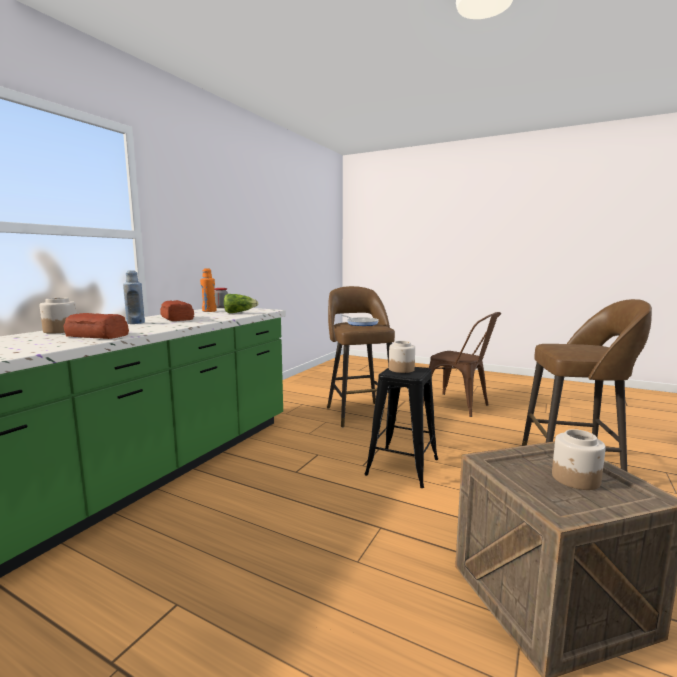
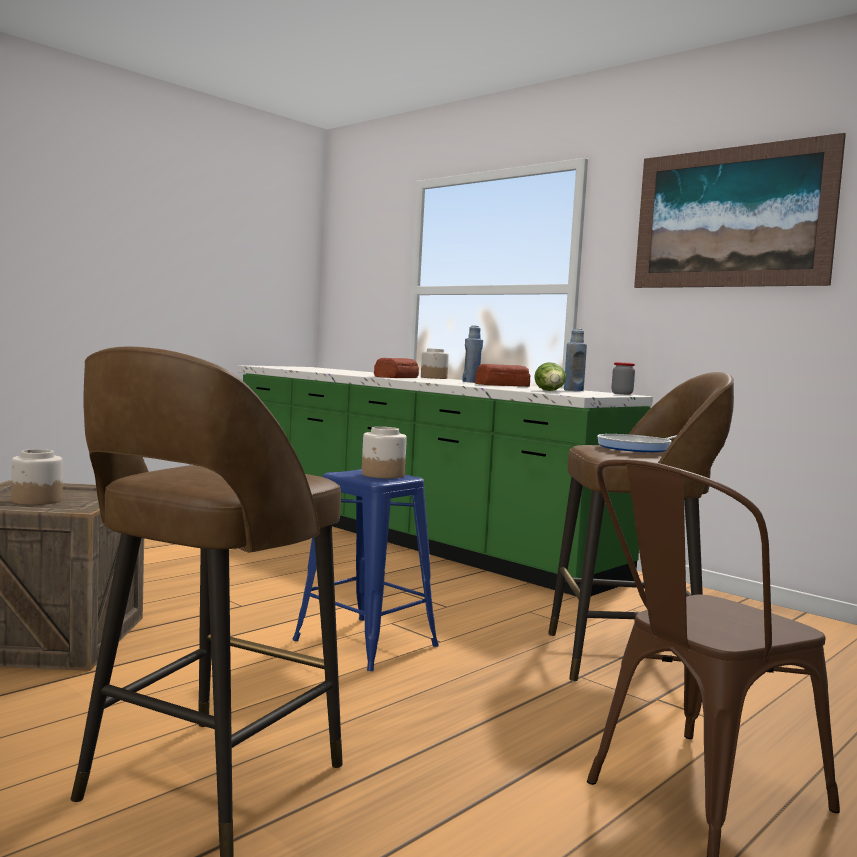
camera: 105 degrees right, 5 degrees down
orange bottle [200,268,217,312] -> blue bottle [564,329,587,391]
black stool [364,367,438,488] -> blue stool [292,469,439,671]
none -> picture [634,133,846,288]

